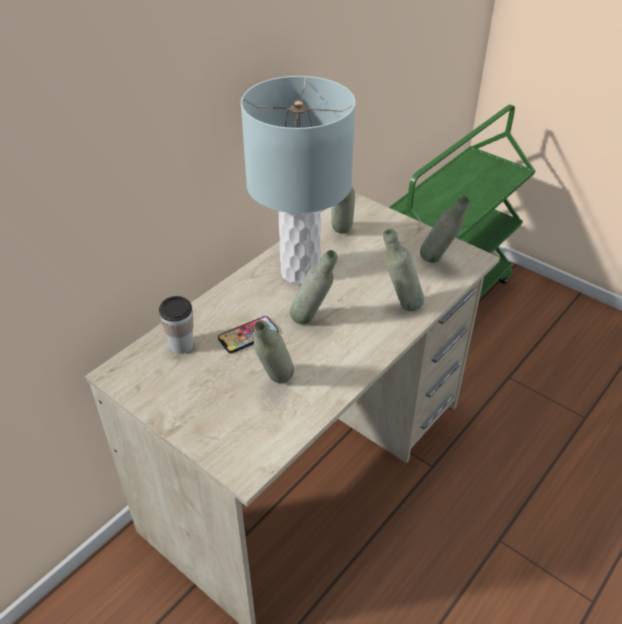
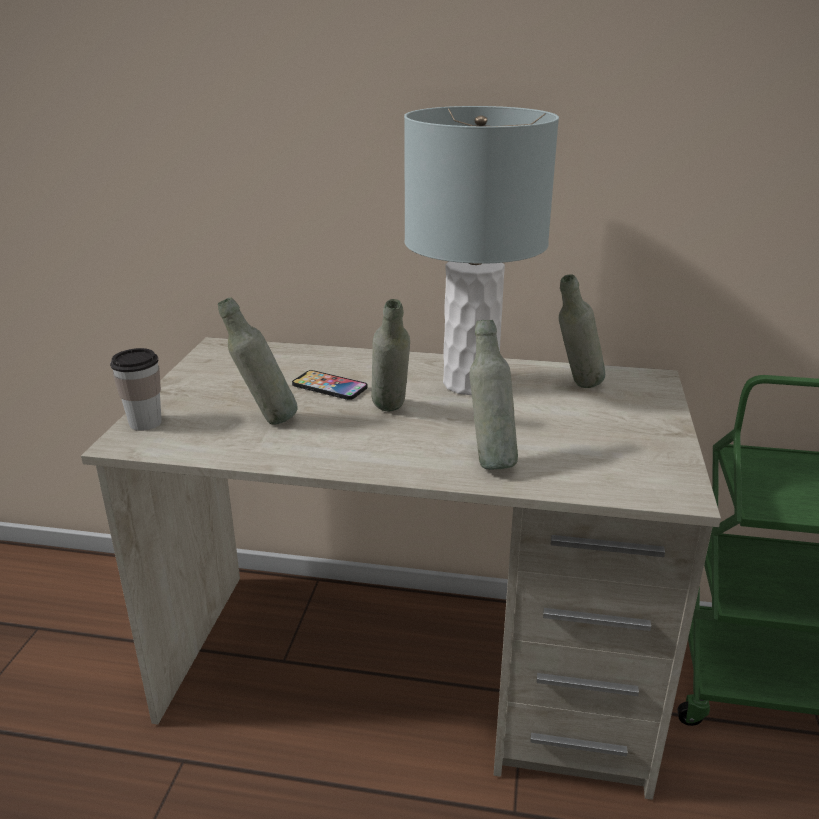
camera: 60 degrees right, 15 degrees down
cup [159,296,193,354] -> cup moved to [110,348,162,431]
grey bottle [420,196,470,263] -> none

